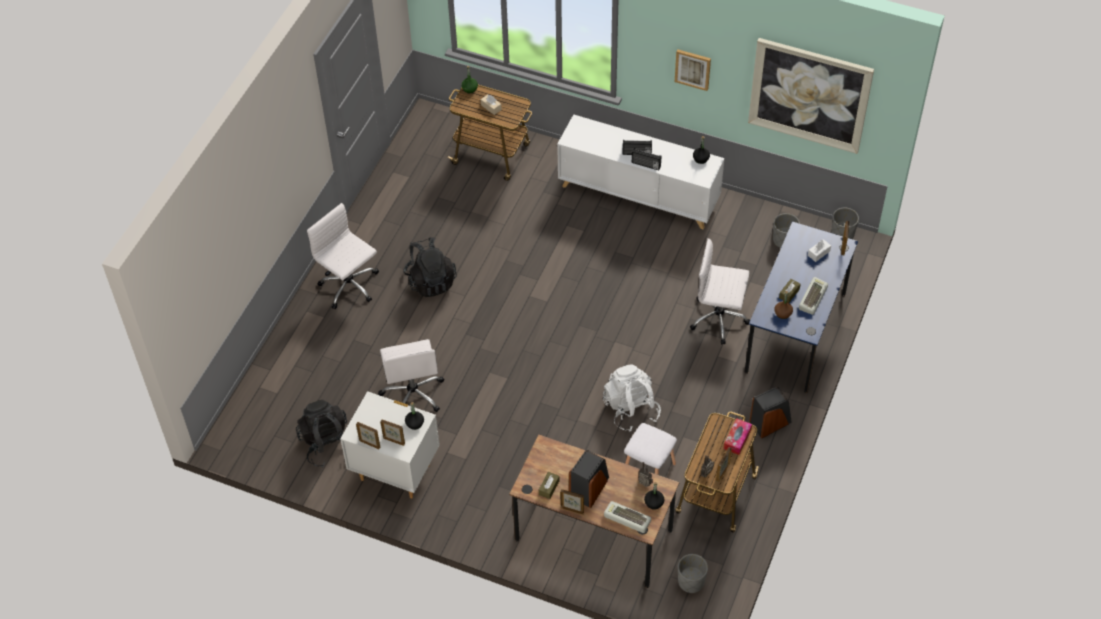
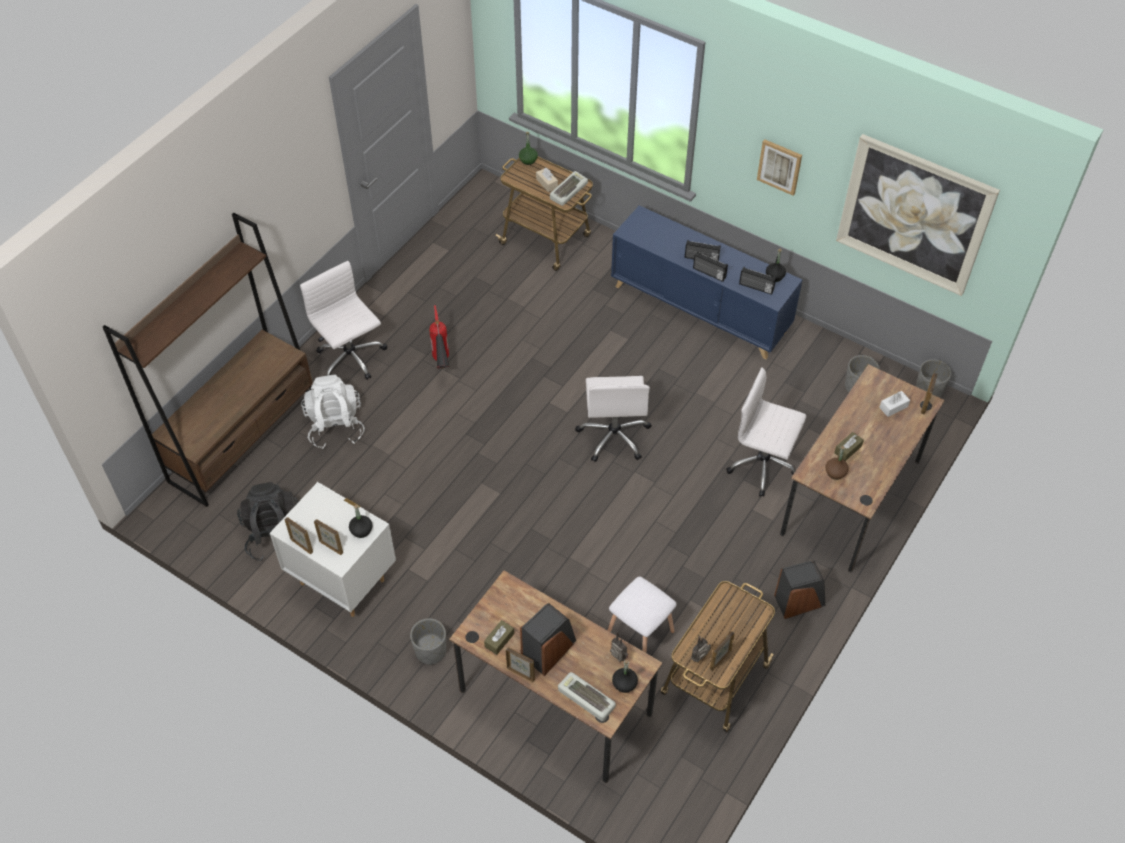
camera: 10 degrees right, 0 degrees up
white office chair [378,339,444,412] -> white office chair moved to [575,376,652,462]
black backpack [403,237,457,297] -> fire extinguisher [429,305,450,368]
white cabinet [557,114,724,230] -> blue cabinet [611,205,802,359]
white backpack [603,364,661,432] -> white backpack moved to [301,374,365,449]
grey planter [678,554,708,593] -> grey planter moved to [410,618,446,665]
tissue box [724,418,752,455] -> none
blue desk [745,221,858,393] -> brown desk [780,364,945,572]
keyboard [799,277,828,315] -> keyboard moved to [550,171,588,206]
none -> brown bookcase [103,213,313,507]
none -> radio [739,267,776,295]

